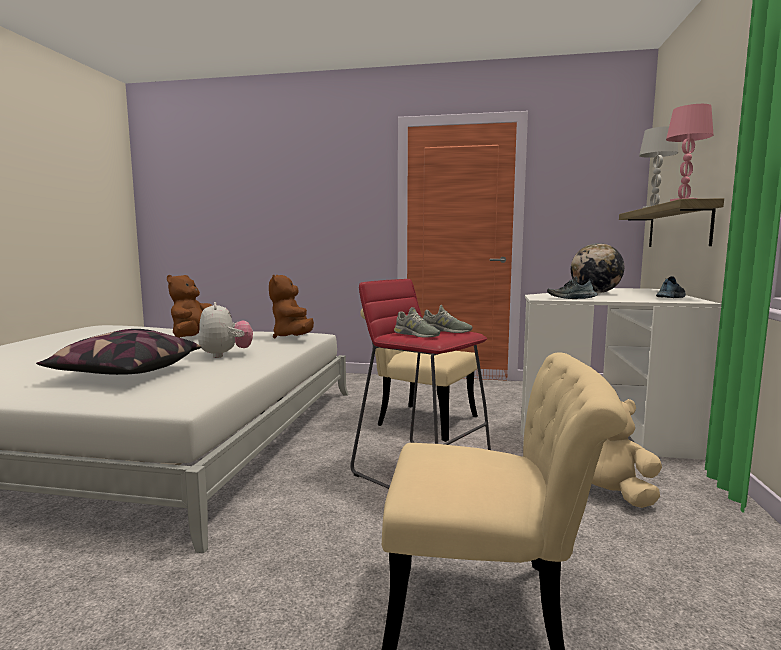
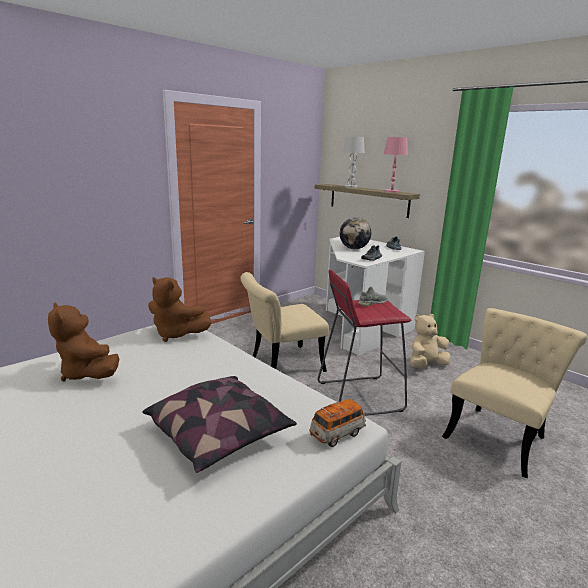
camera: 55 degrees left, 10 degrees up
plush toy [198,302,253,358] -> none
grey shoe [394,307,440,338] -> none
none -> toy car [309,399,366,447]

